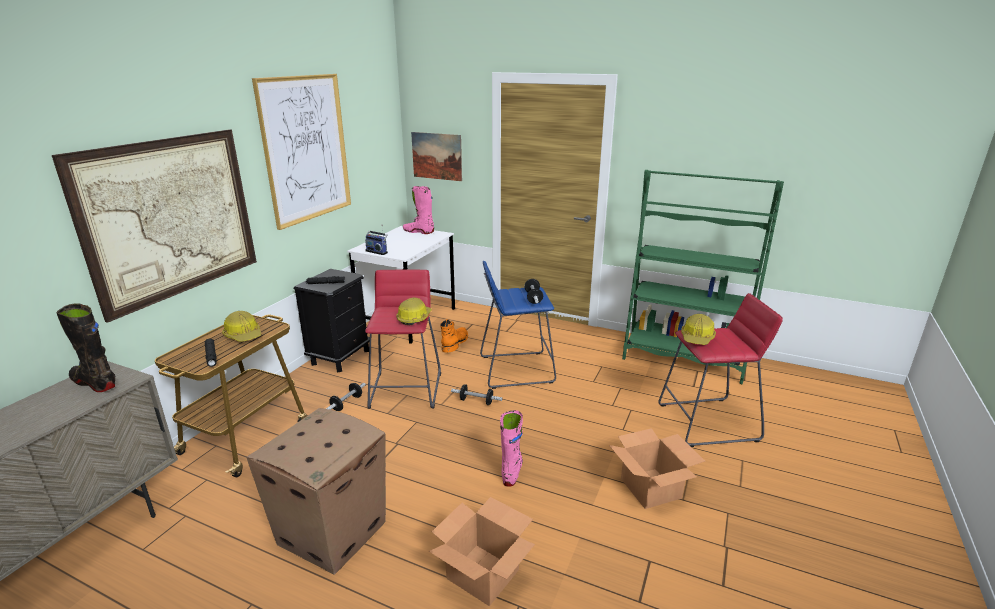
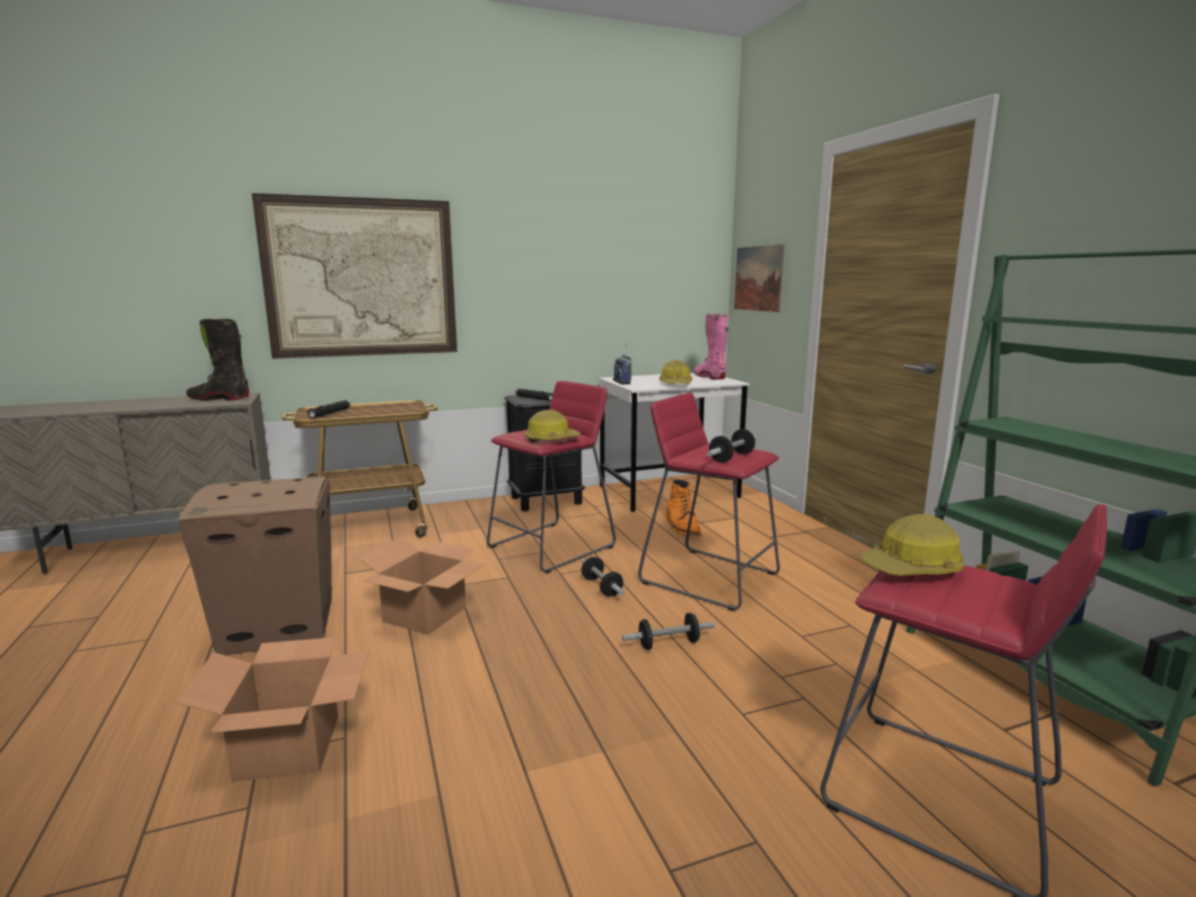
camera: 45 degrees right, 10 degrees down
black boot [56,303,115,392] -> black boot turned 75 degrees counterclockwise [186,319,249,401]
hard hat [222,311,262,342] -> hard hat moved to [659,360,692,384]
picture [252,74,351,230] -> none
dumbbell [326,383,366,411] -> dumbbell moved to [622,613,715,650]
orange boot [440,319,468,353] -> orange boot turned 105 degrees clockwise [665,479,701,537]
blue stool [480,261,556,389] -> red stool [638,393,780,611]
pink boot [500,410,523,487] -> none
cardboard box [609,428,705,509] -> cardboard box moved to [358,537,485,635]

